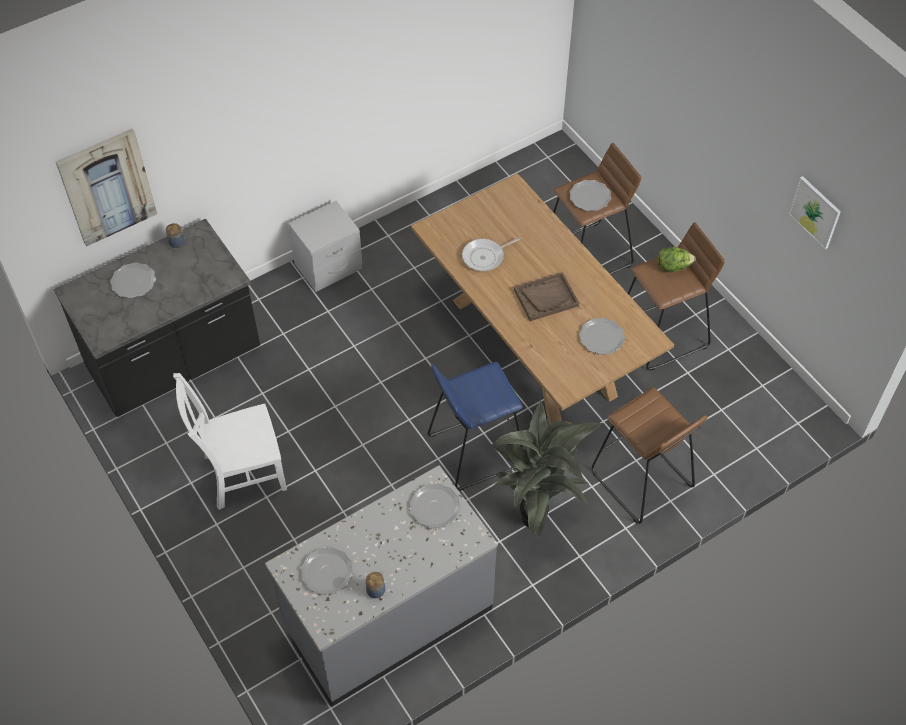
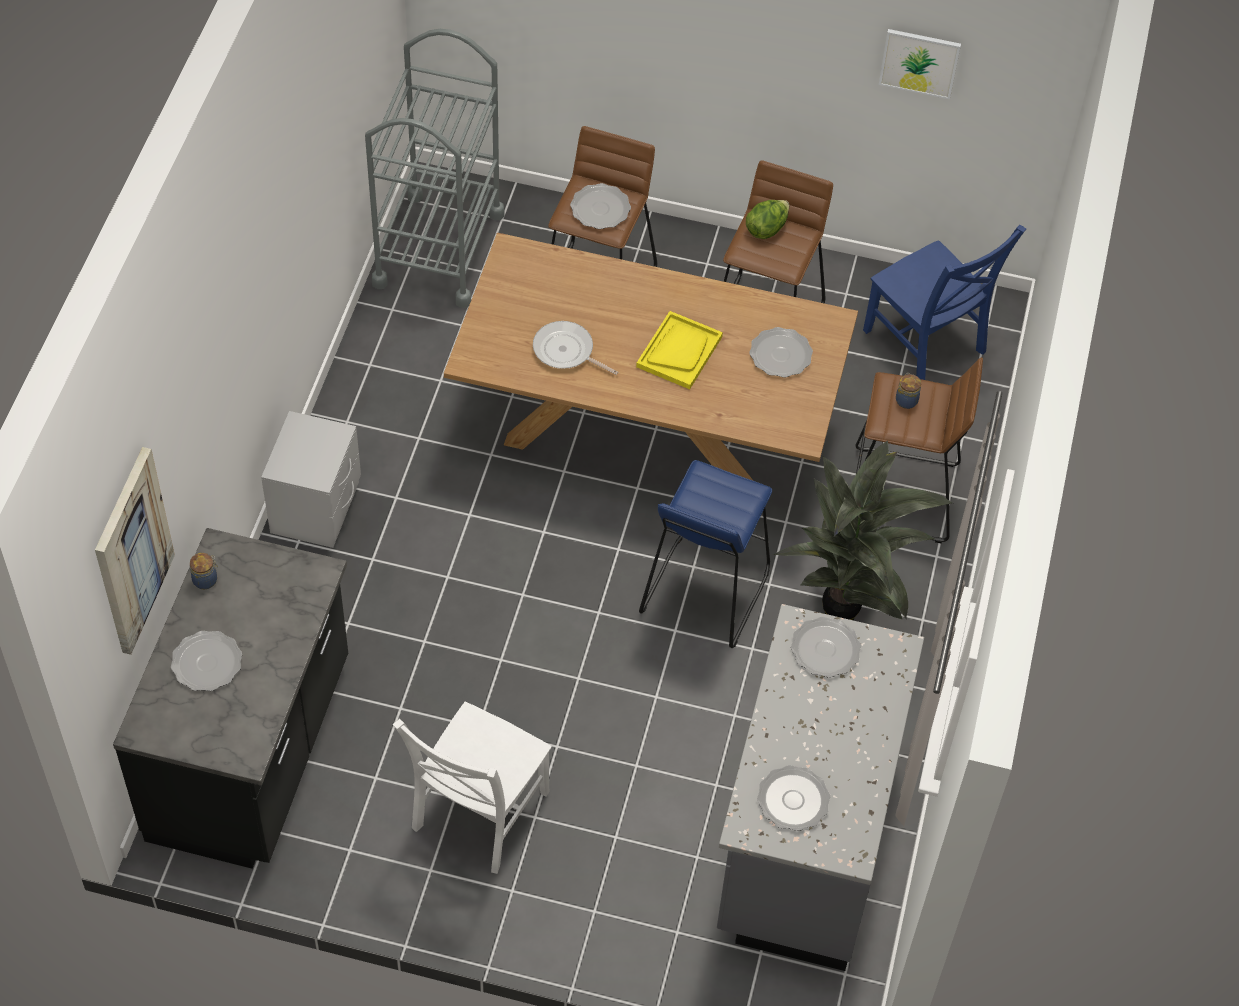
camera: 45 degrees left, 0 degrees up
jar [366,571,385,598] -> jar moved to [896,373,921,409]
frying pan [462,237,521,271] -> frying pan turned 105 degrees clockwise [533,321,618,375]
brown tray [514,272,579,321] -> yellow tray [636,311,723,389]
none -> grey cart [365,29,504,308]
none -> blue chair [863,225,1026,380]

